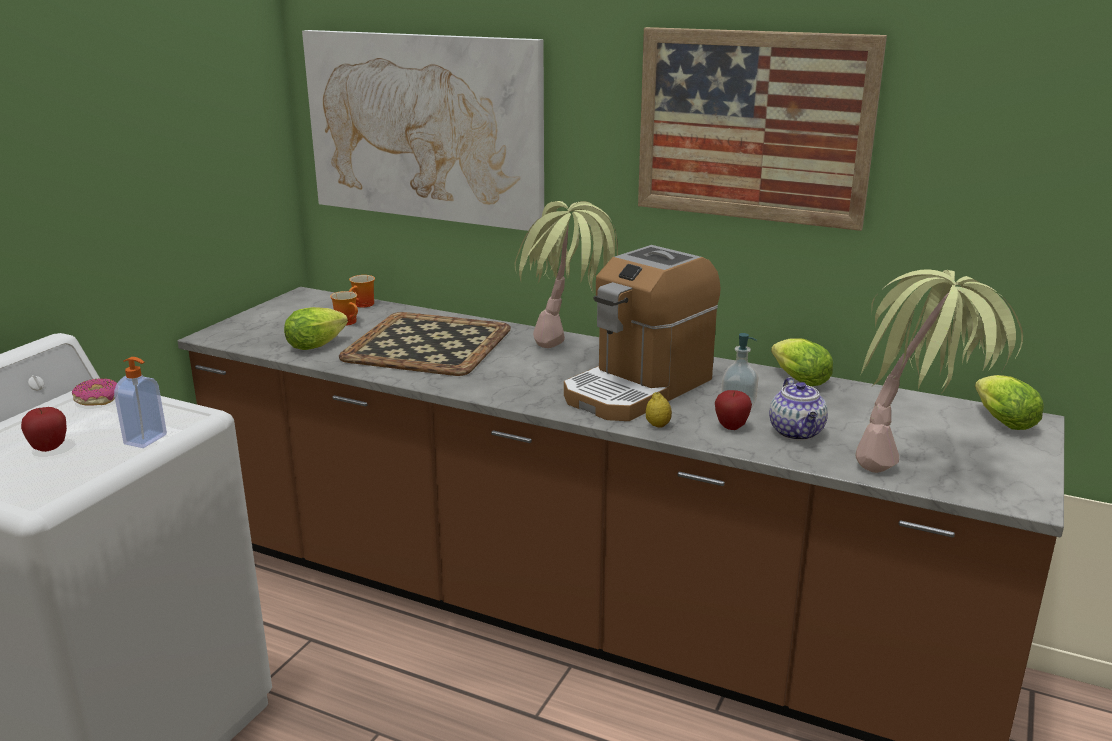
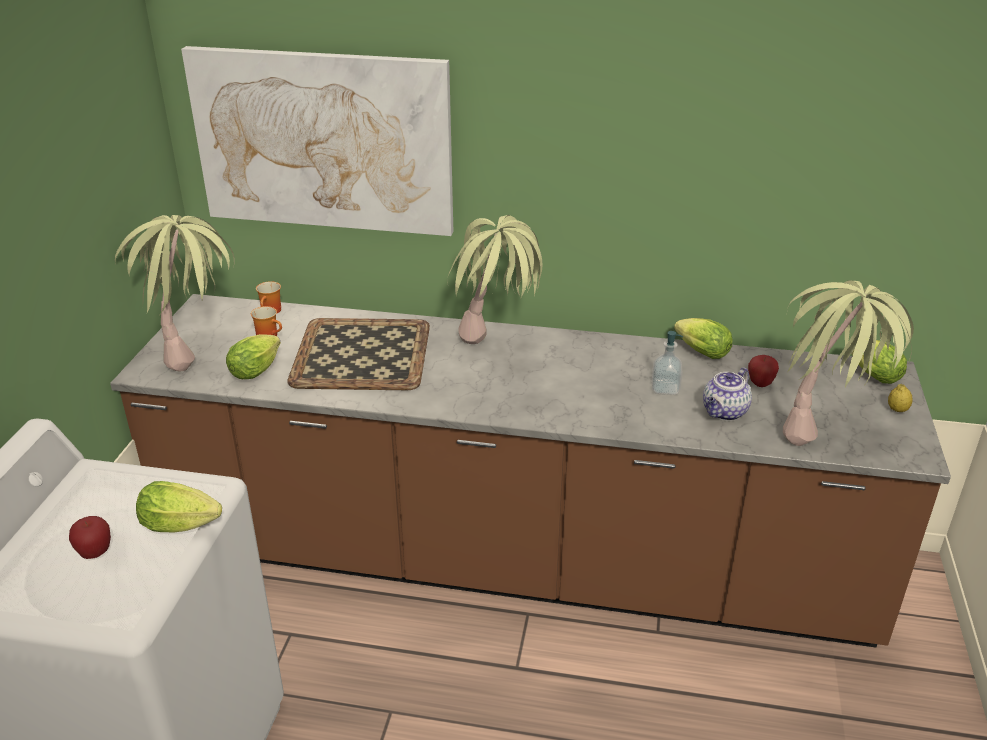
camera: 15 degrees left, 10 degrees up
donut [72,378,117,406] -> none
soap dispenser [114,357,167,448] -> lettuce [136,481,222,532]
coffee machine [564,245,721,421] -> none
picture [638,27,887,231] -> none
lemon [646,392,672,428] -> lemon moved to [888,384,913,412]
apple [715,390,752,430] -> apple moved to [748,355,779,387]
teapot [769,377,828,440] -> teapot turned 60 degrees clockwise [703,368,752,421]
none -> potted plant [115,215,234,371]

